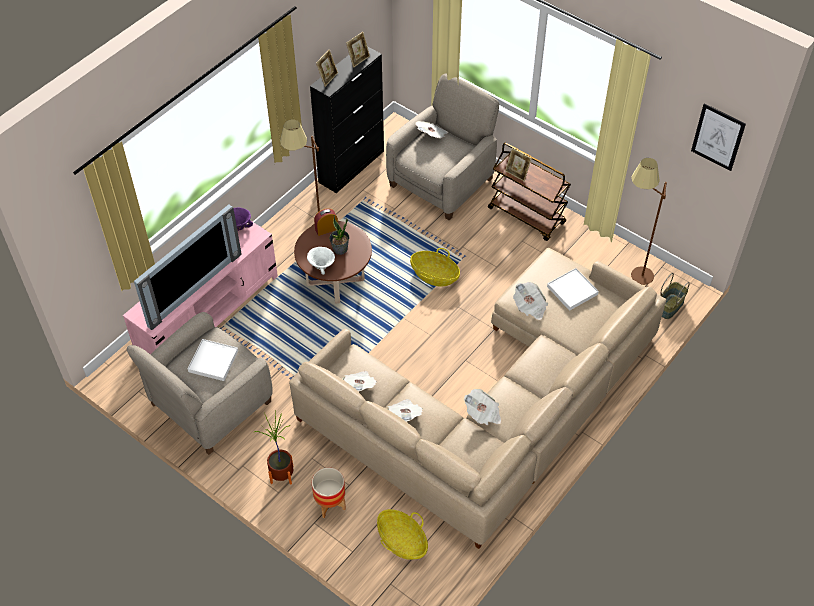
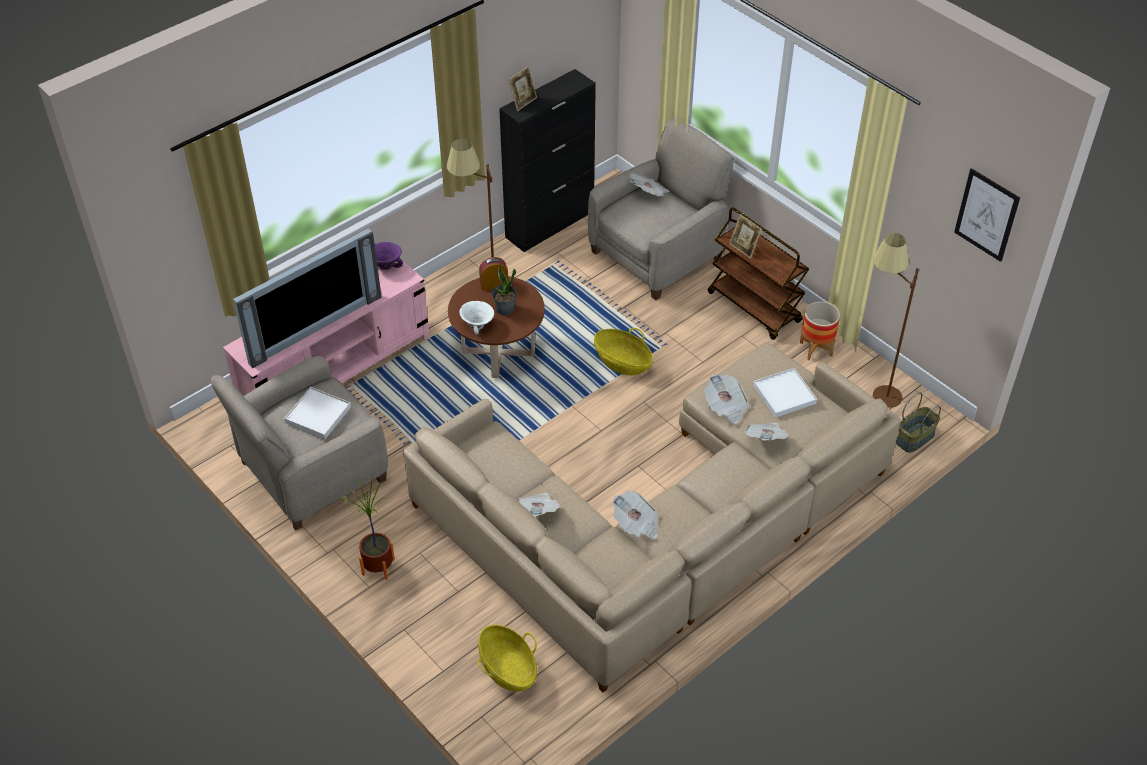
camera: 10 degrees right, 5 degrees down
planter [312,468,346,518] -> planter moved to [800,301,840,360]
newspaper [342,371,377,391] -> newspaper moved to [744,422,790,440]
picture frame [346,32,370,68] -> none

